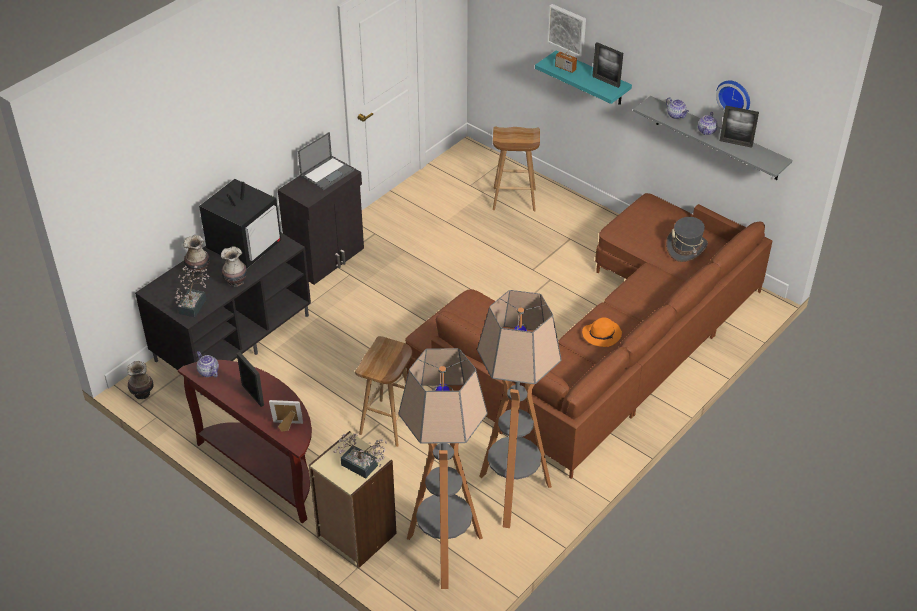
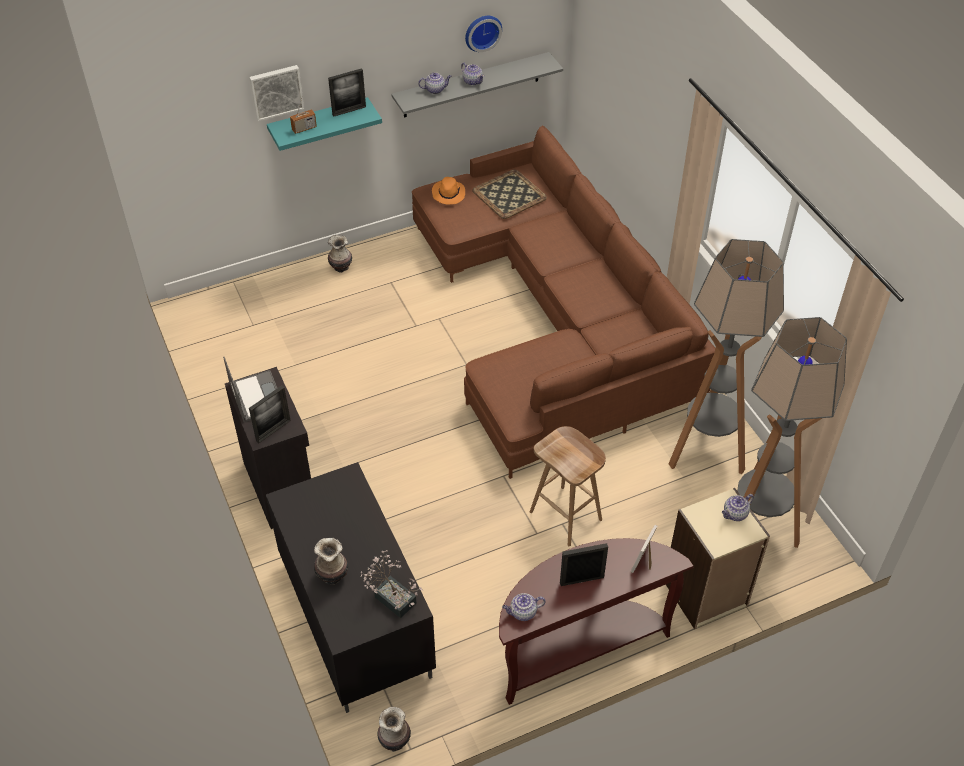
camera: 65 degrees left, 5 degrees up
television [199,179,281,268] -> none
vase [221,246,247,287] -> vase moved to [328,235,352,273]
potted plant [333,433,387,478] -> teapot [722,494,754,521]
brown stool [493,126,540,211] -> none
orange hat [582,318,622,347] -> orange hat moved to [432,177,465,205]
grey hat [666,217,708,262] -> tray [472,170,547,219]
picture frame [720,106,759,148] -> picture frame moved to [249,385,291,443]

